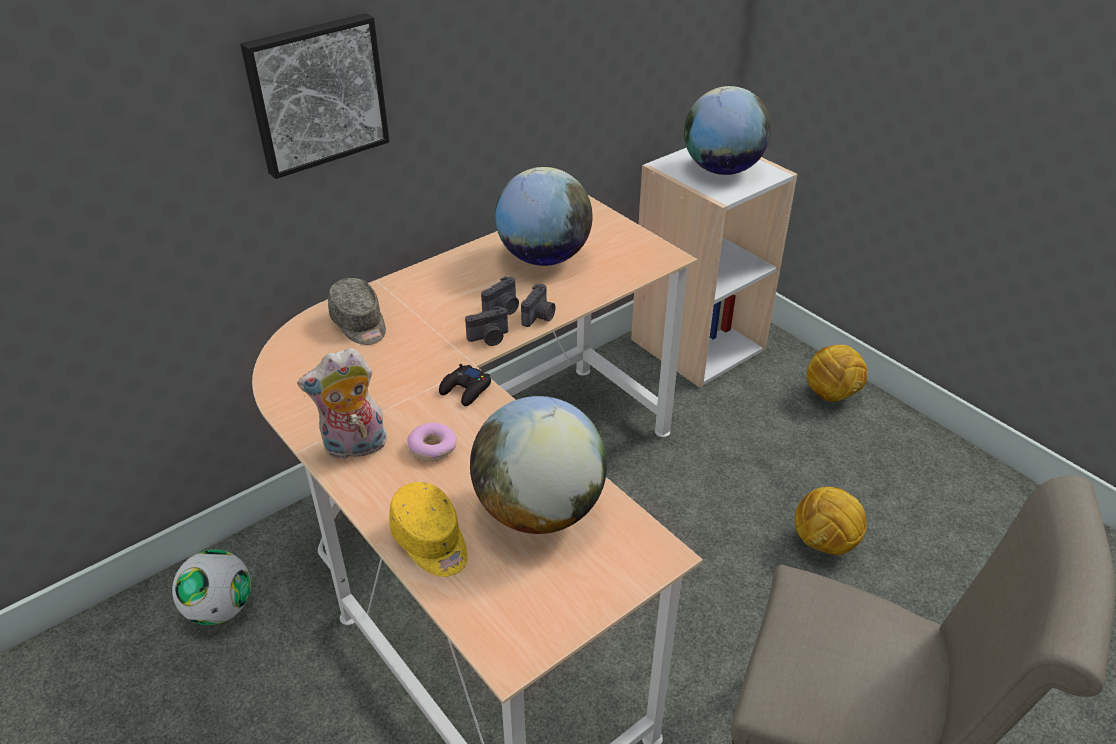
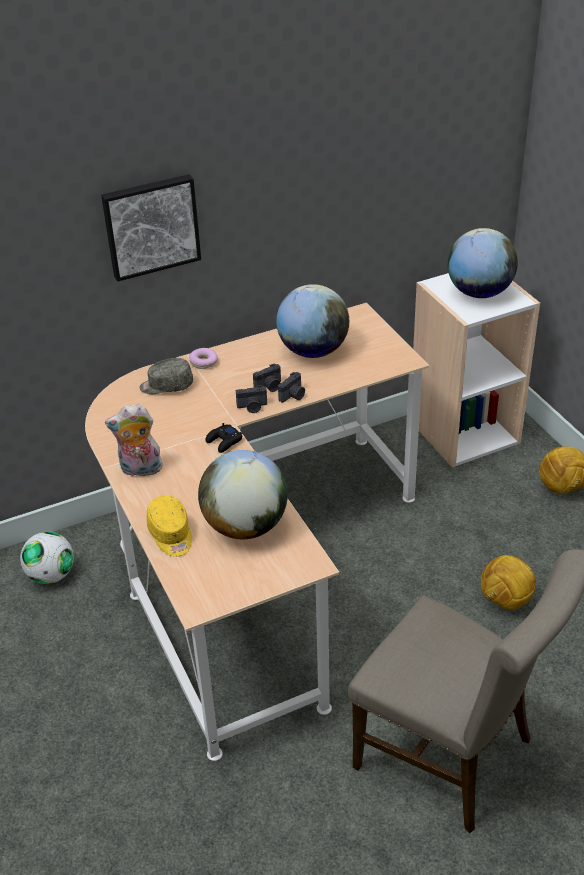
camera: 15 degrees right, 0 degrees up
grey cap [328,278,386,345] -> grey cap turned 105 degrees clockwise [139,358,193,394]
donut [408,423,457,462] -> donut moved to [189,348,218,369]

